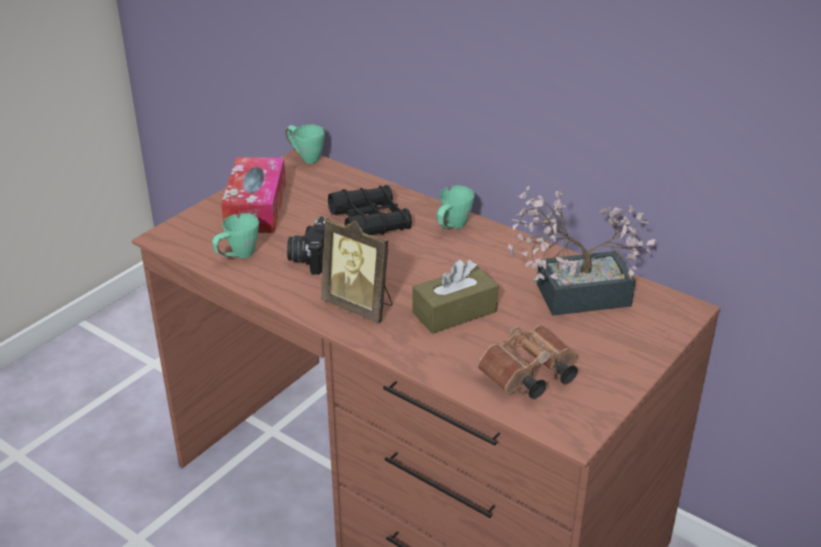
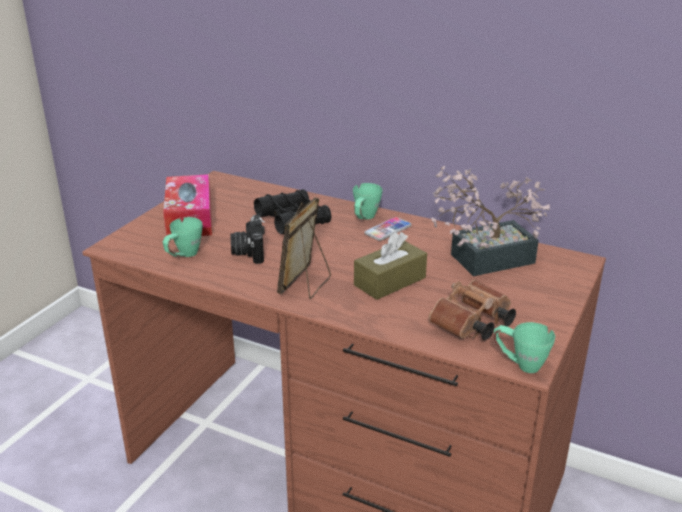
camera: 10 degrees left, 5 degrees down
green mug [285,125,325,164] -> green mug moved to [494,322,555,373]
picture frame [321,218,393,323] -> picture frame turned 90 degrees clockwise [277,197,331,299]
none -> phone [364,217,412,241]

